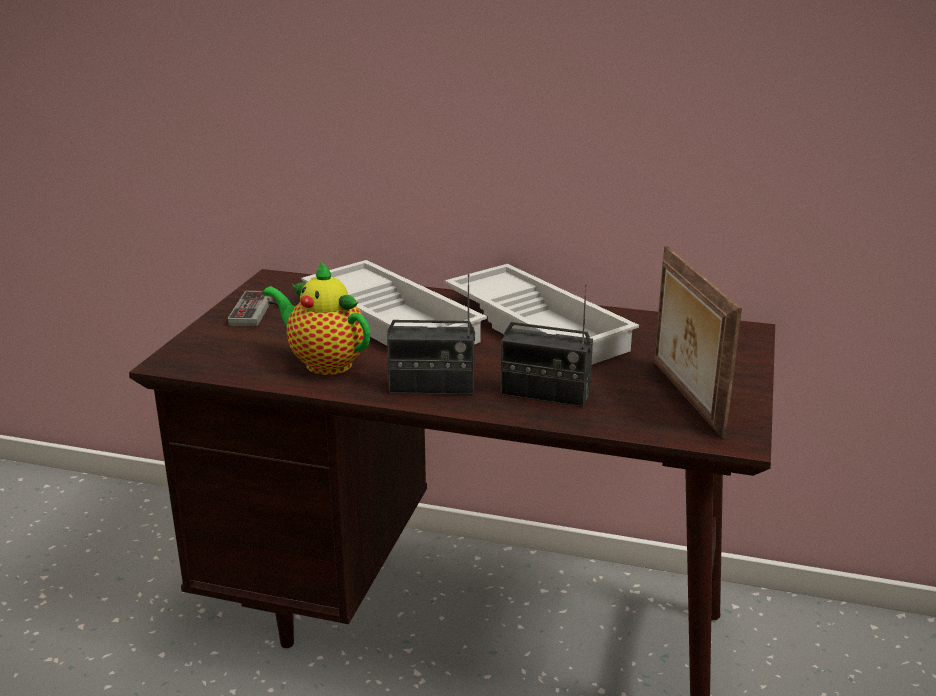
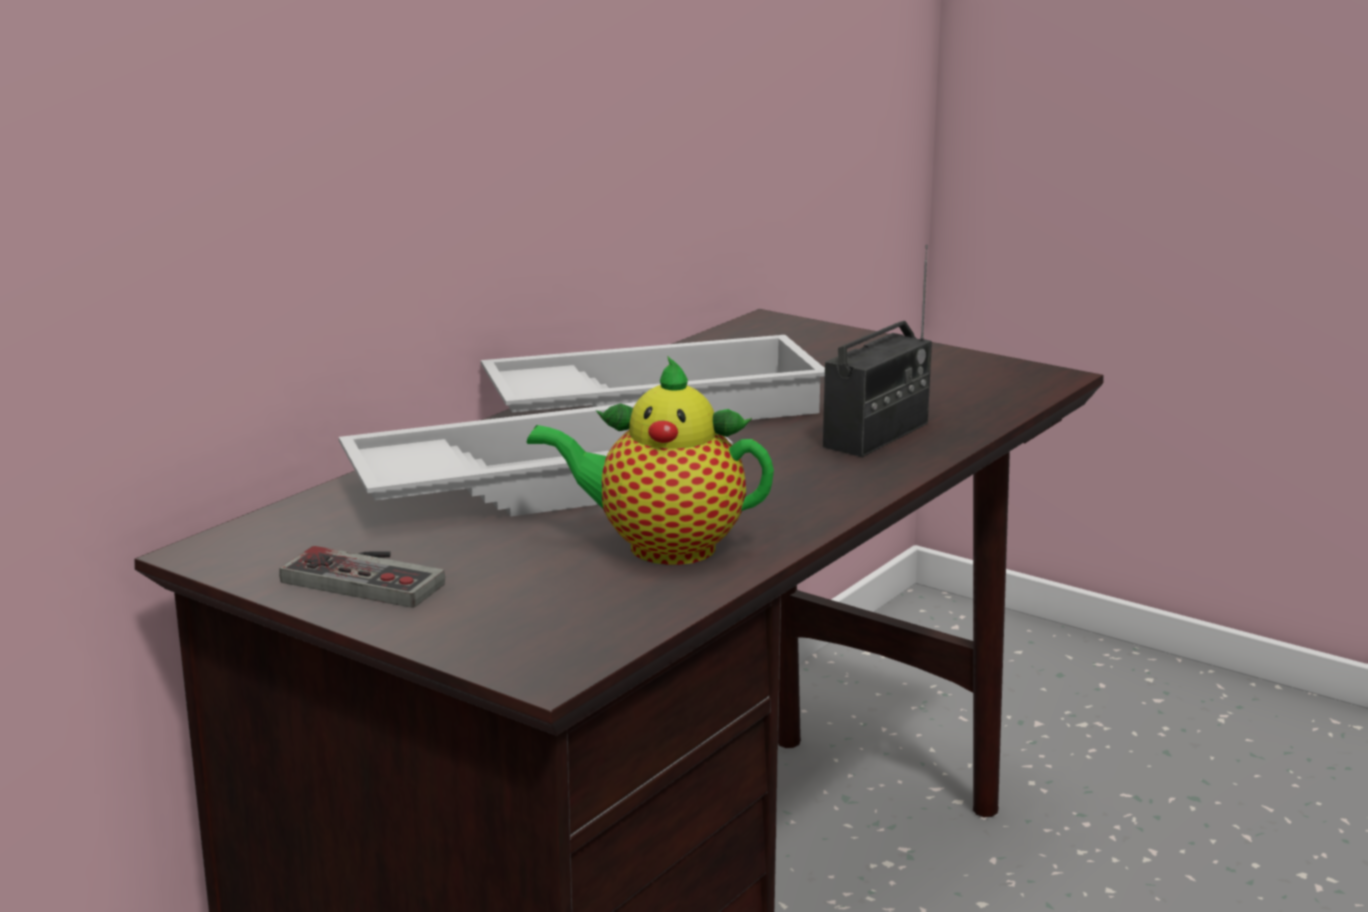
camera: 70 degrees left, 5 degrees down
teapot [262,261,370,375] -> teapot turned 45 degrees clockwise [527,356,774,565]
radio [387,274,475,395] -> none
picture frame [654,246,742,439] -> none

